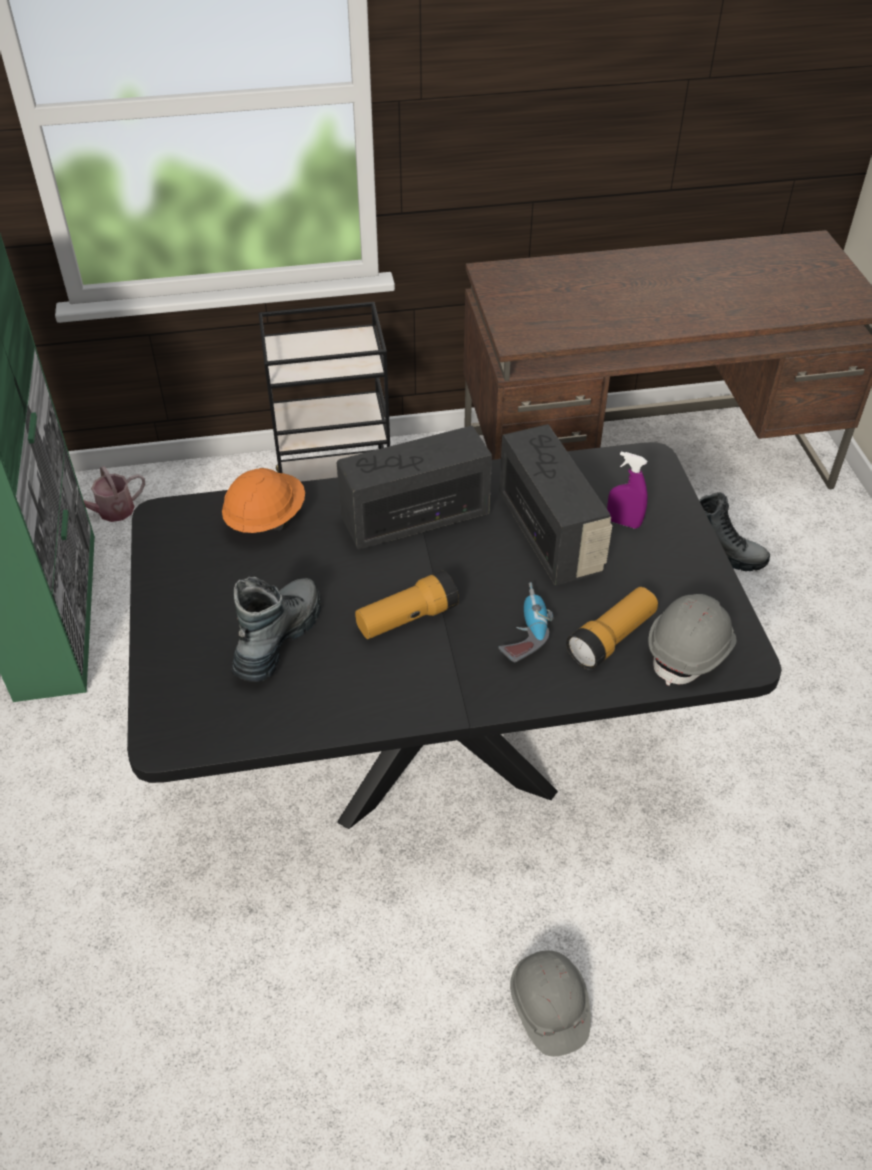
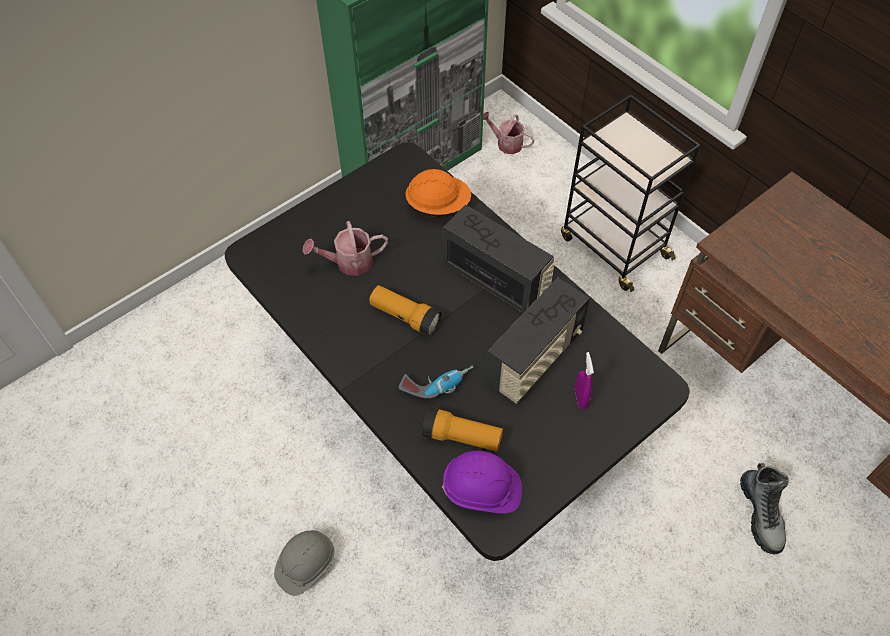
camera: 60 degrees right, 10 degrees up
boot [231,577,321,682] -> watering can [303,221,388,276]
grey hard hat [648,594,736,686] -> purple hard hat [442,451,522,513]

